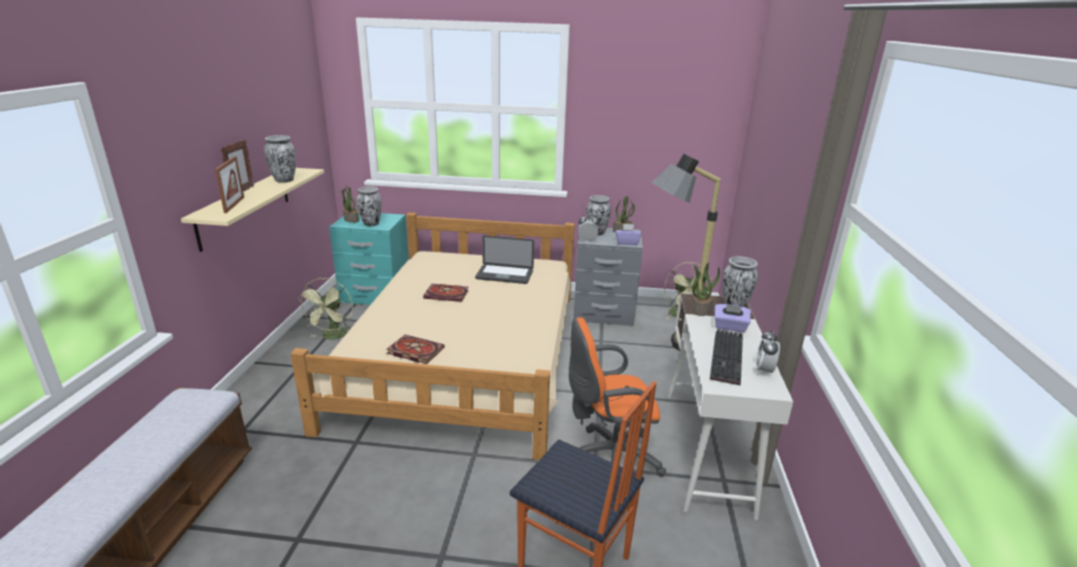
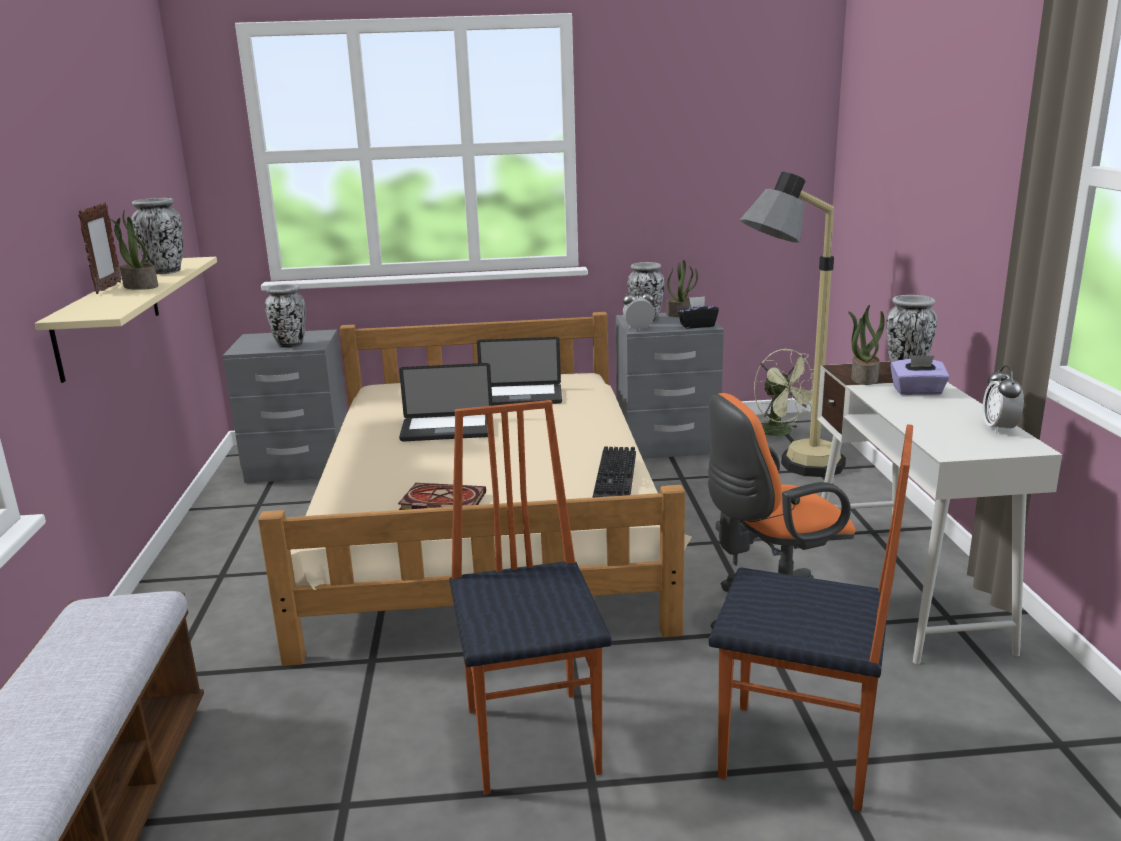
camera: 10 degrees left, 5 degrees down
picture frame [215,156,244,213] -> none
green fan [297,278,353,339] -> none
turquoise nightstand [329,212,409,305] -> grey nightstand [222,329,347,483]
potted plant [340,185,359,223] -> potted plant moved to [110,210,158,290]
book [423,284,468,302] -> laptop [399,363,493,442]
purple tissue box [615,224,641,245] -> black tissue box [677,296,719,329]
keyboard [710,329,743,385] -> keyboard moved to [593,446,636,497]
none -> chair [449,400,612,795]

